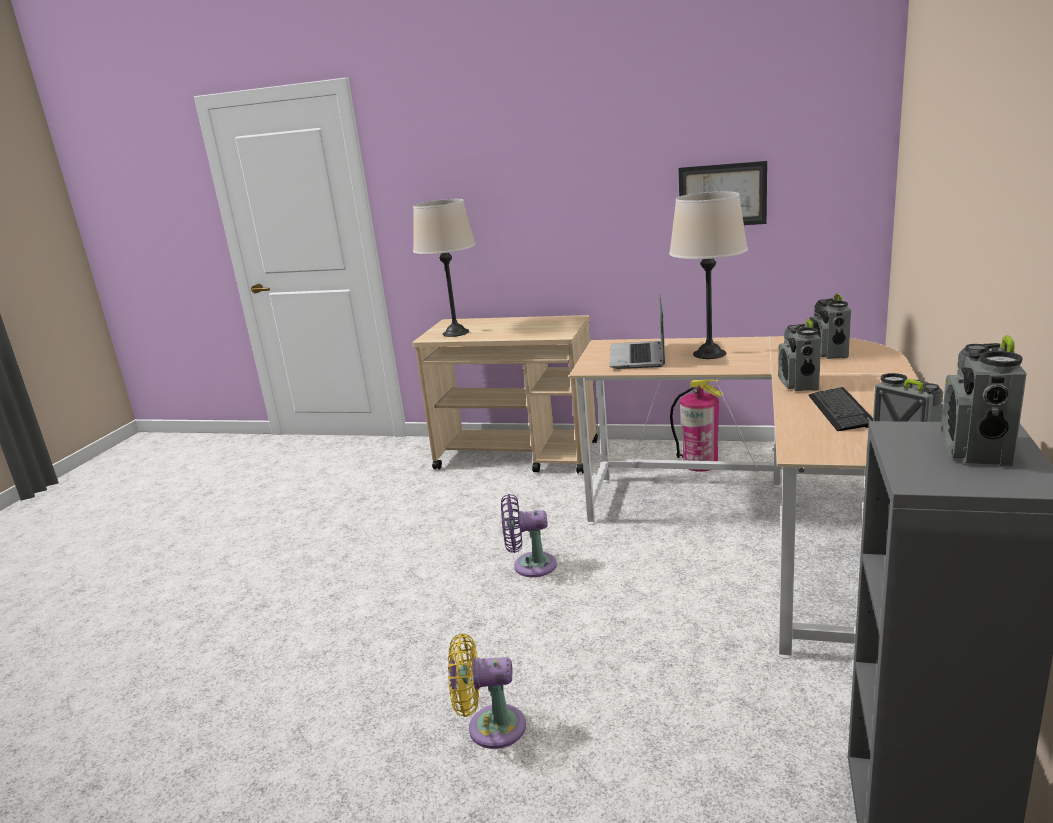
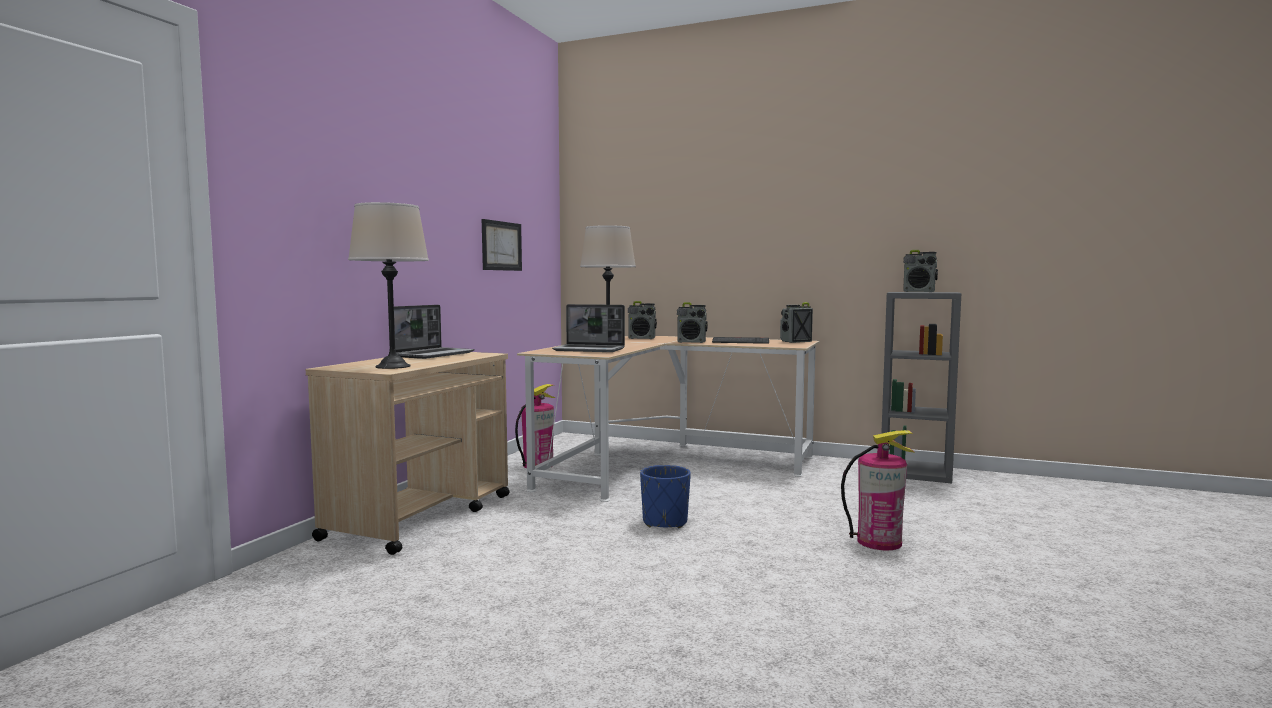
camera: 85 degrees left, 15 degrees down
yellow fan [448,633,526,749] -> fire extinguisher [841,430,914,550]
purple fan [501,494,557,577] -> blue planter [640,465,691,528]
none -> laptop [394,305,475,359]

